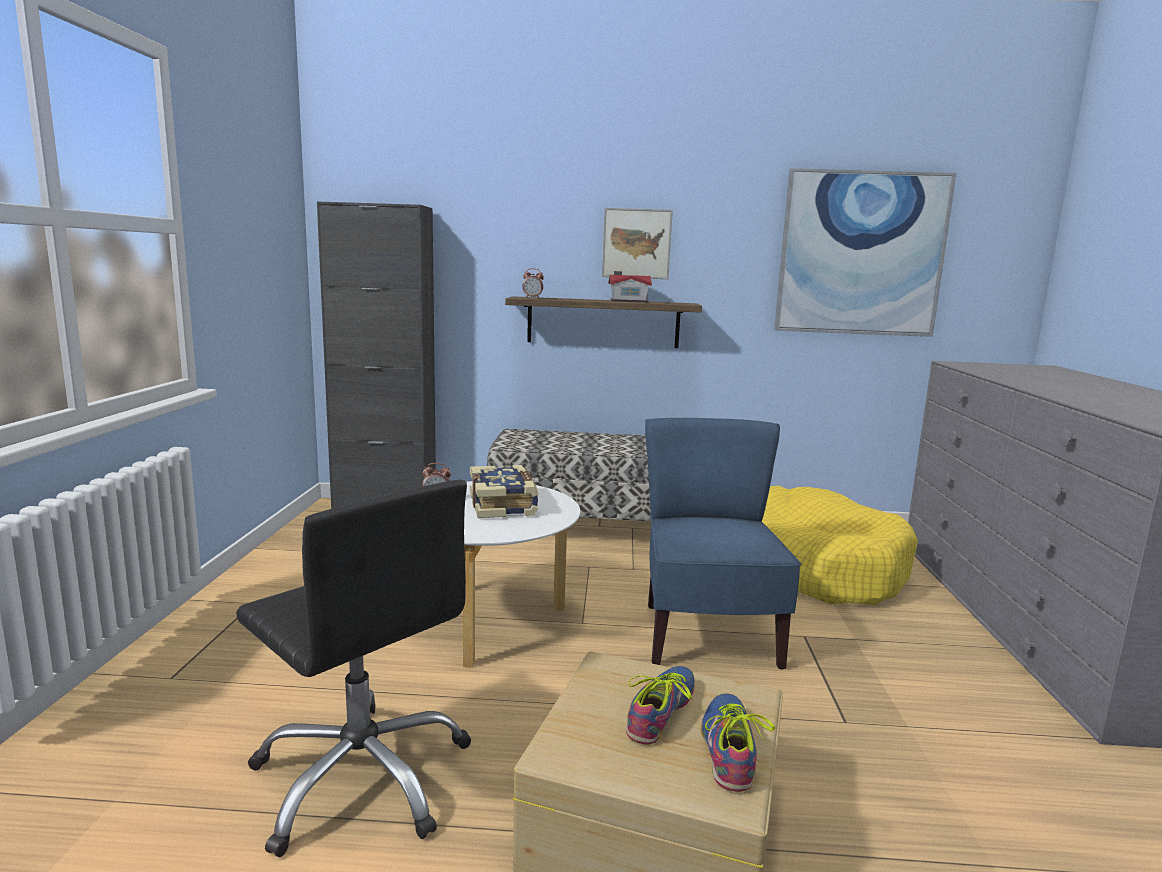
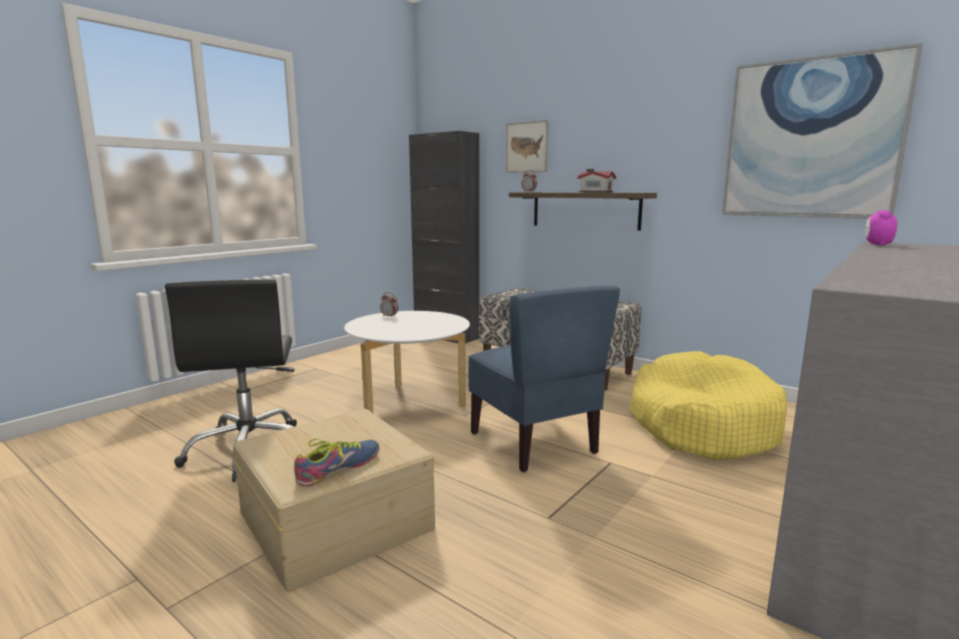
camera: 35 degrees right, 0 degrees up
book [470,465,538,518] -> none
picture [602,208,673,279] -> picture moved to [506,120,549,173]
shoe [626,666,695,744] -> none
blue chair [645,418,801,670] -> blue chair turned 120 degrees clockwise [468,286,620,472]
none -> alarm clock [865,210,897,245]

